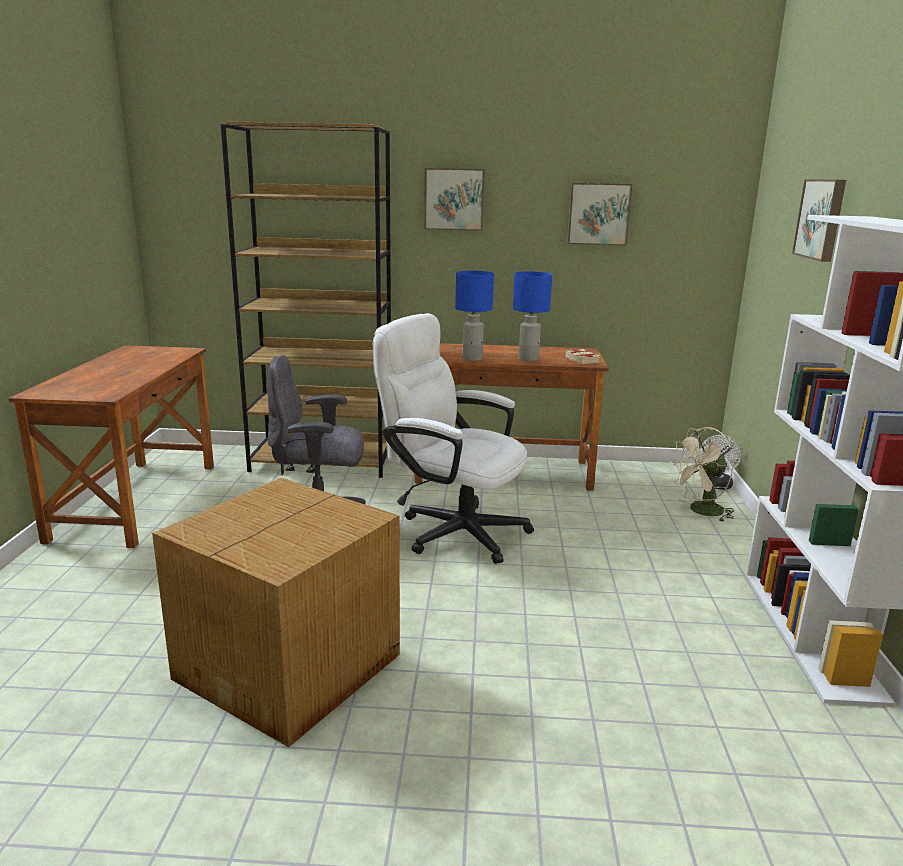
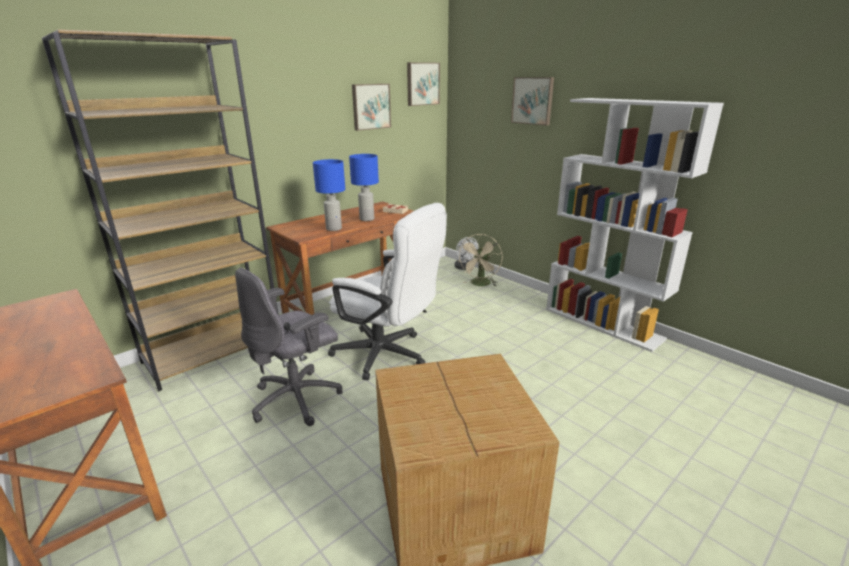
camera: 45 degrees left, 5 degrees up
white office chair [373,313,534,564] -> white office chair turned 135 degrees counterclockwise [328,203,447,380]
picture [424,168,484,231] -> picture moved to [407,62,440,106]

